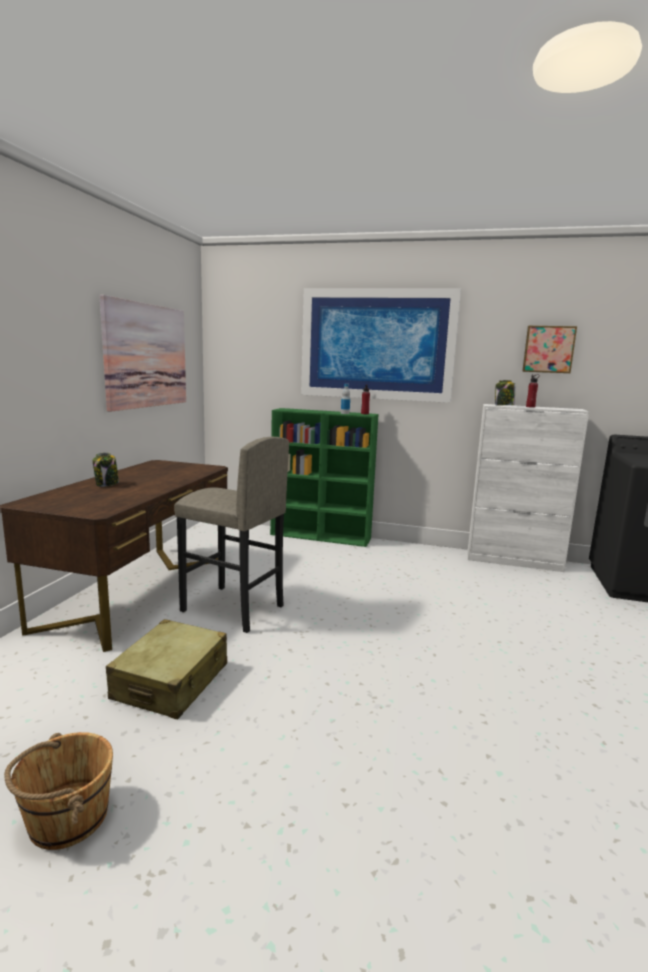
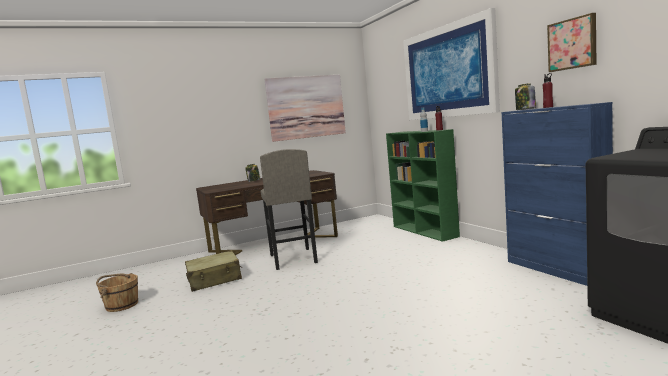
camera: 50 degrees right, 5 degrees down
white cabinet [468,404,589,572] -> blue cabinet [501,102,613,286]

